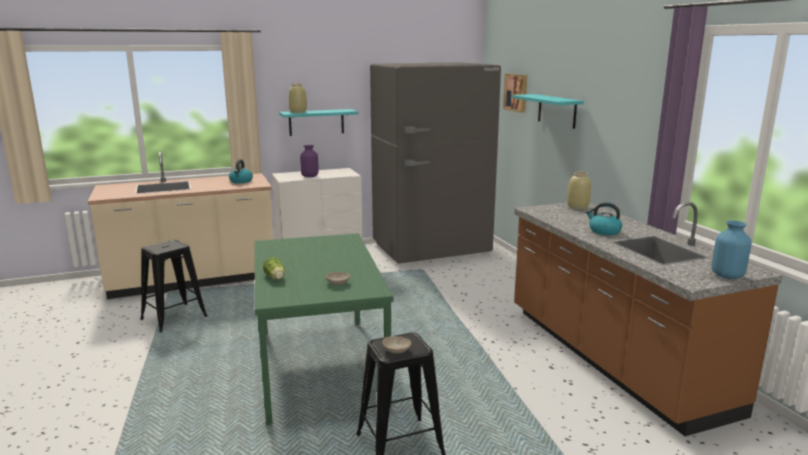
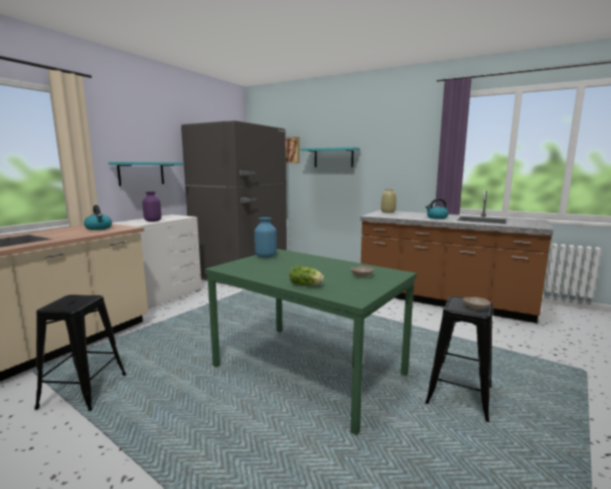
camera: 40 degrees left, 5 degrees down
beige vase [289,84,307,113] -> none
blue vase [712,220,752,279] -> blue vase moved to [254,217,277,258]

